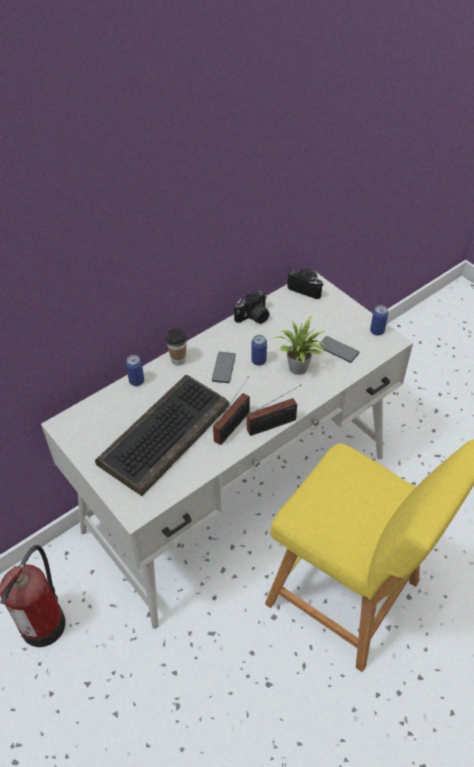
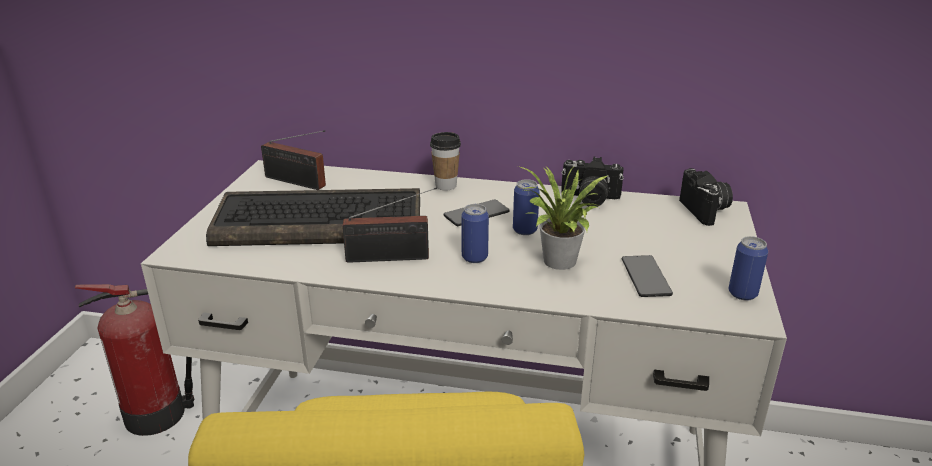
camera: 50 degrees right, 20 degrees down
can [126,355,144,386] -> can moved to [462,204,489,263]
radio [247,385,301,436] -> radio moved to [261,130,326,190]

